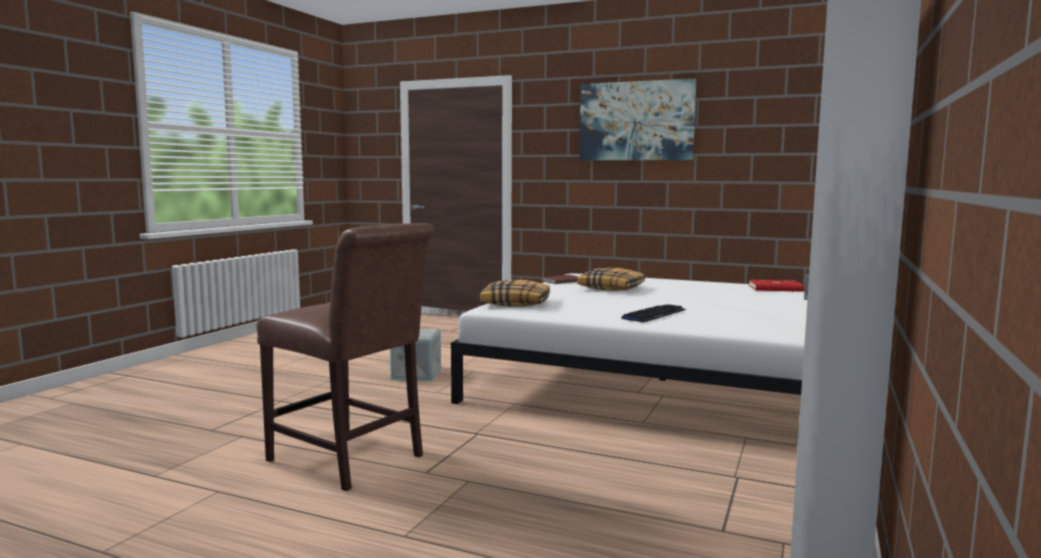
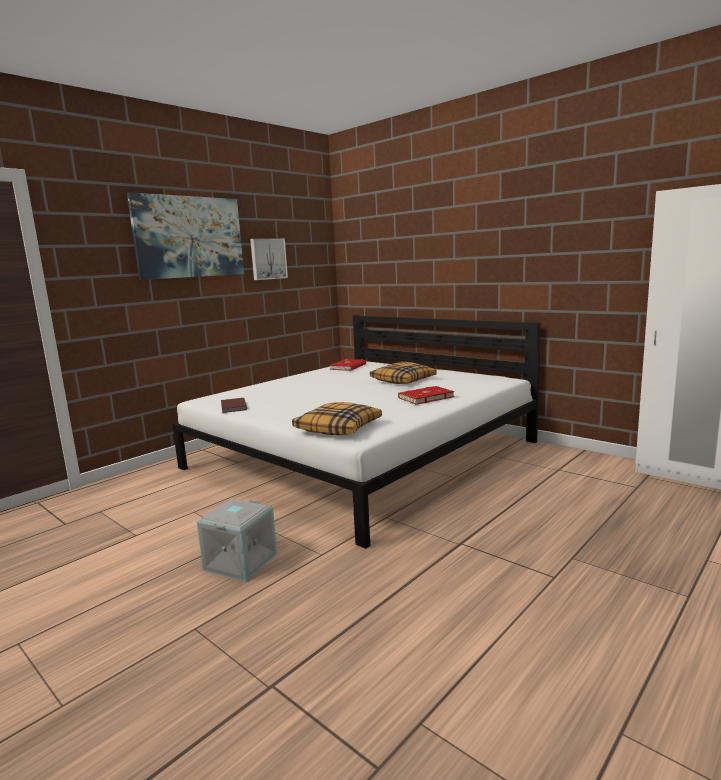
camera: 70 degrees left, 5 degrees up
brown chair [257,223,435,491] -> none
pillow [577,268,645,291] -> pillow moved to [370,362,437,384]
keyboard [622,304,686,322] -> red book [398,386,455,405]
none -> picture [250,239,288,280]

